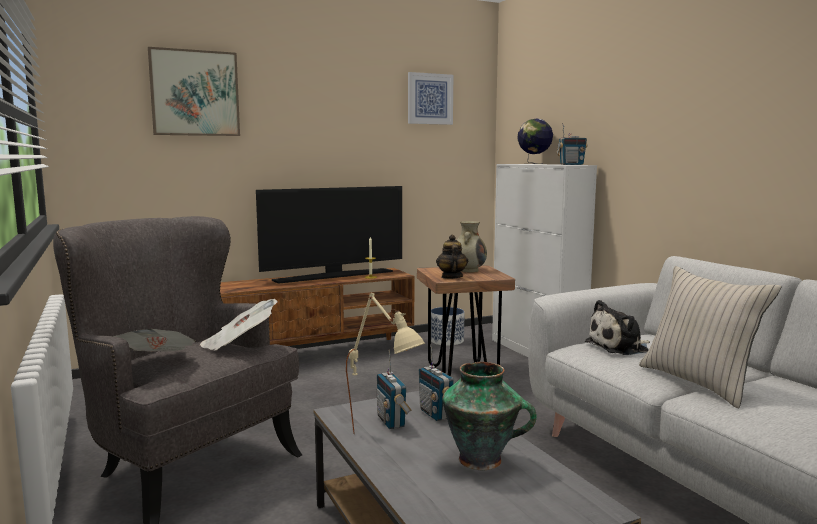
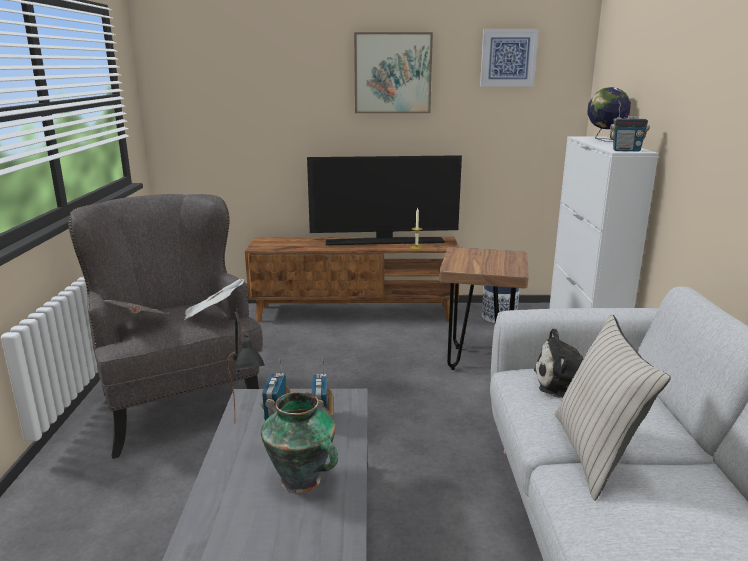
camera: 25 degrees right, 10 degrees up
picture [148,47,240,136] -> picture moved to [354,32,433,113]
beige table lamp [346,293,425,434] -> black table lamp [227,308,265,418]
teapot [436,234,468,279] -> none
beige vase [457,221,487,272] -> none

